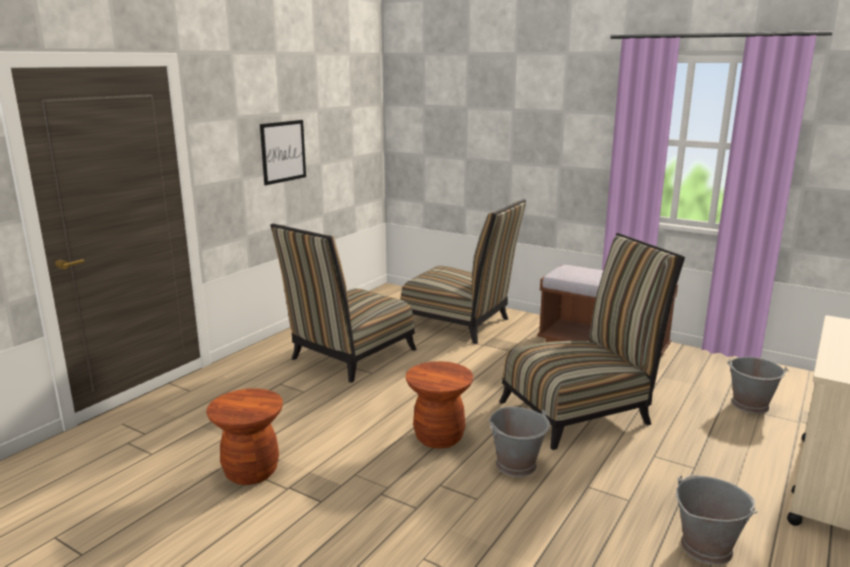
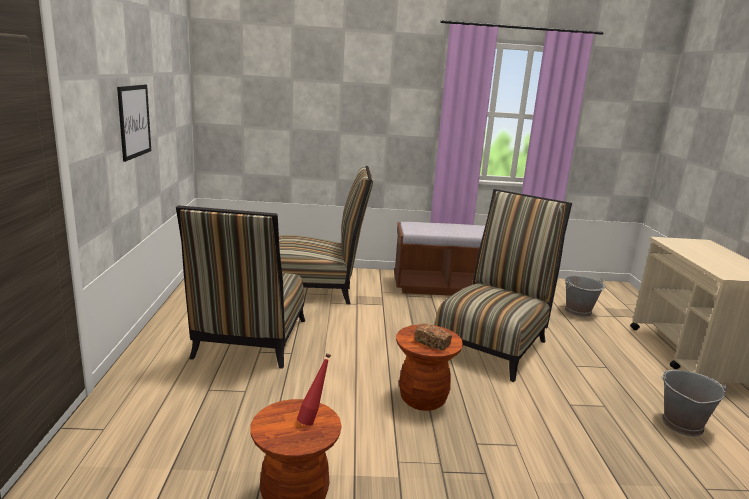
camera: 35 degrees left, 0 degrees up
grey bucket [489,407,550,477] -> none
none -> red bottle [297,353,331,426]
none -> bread [415,323,452,351]

